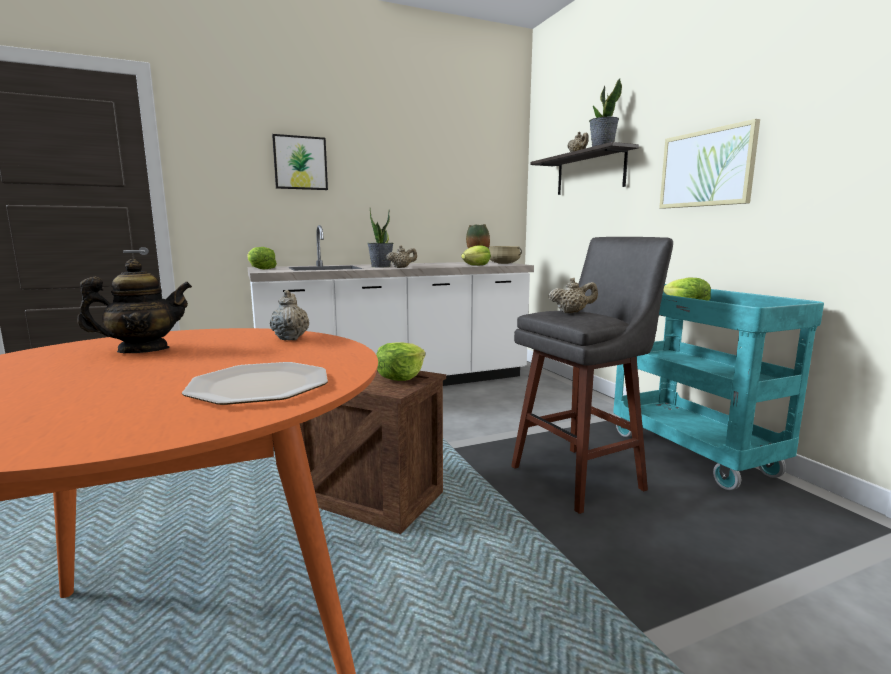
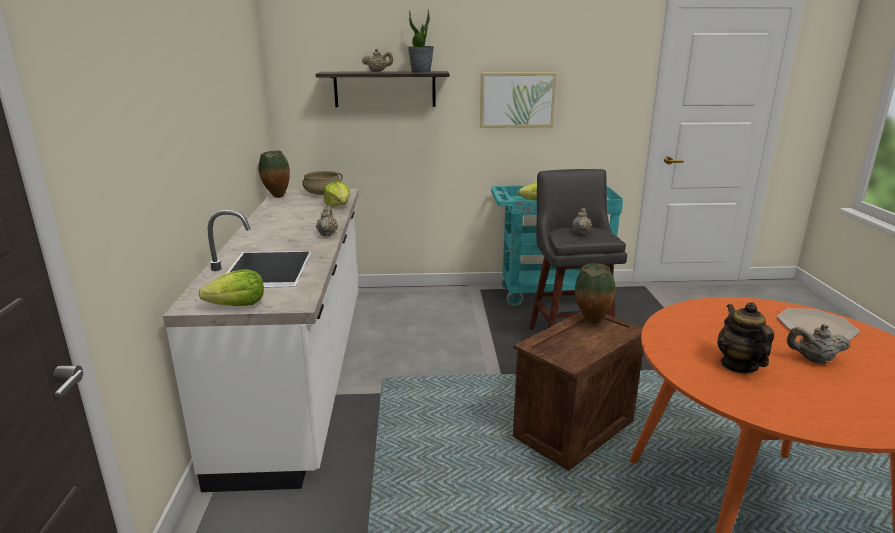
camera: 70 degrees left, 10 degrees up
beige teapot [270,290,309,340] -> beige teapot moved to [787,324,850,364]
picture [272,134,328,190] -> none
potted plant [368,208,393,267] -> none
lettuce [376,342,426,381] -> vase [575,263,616,324]

